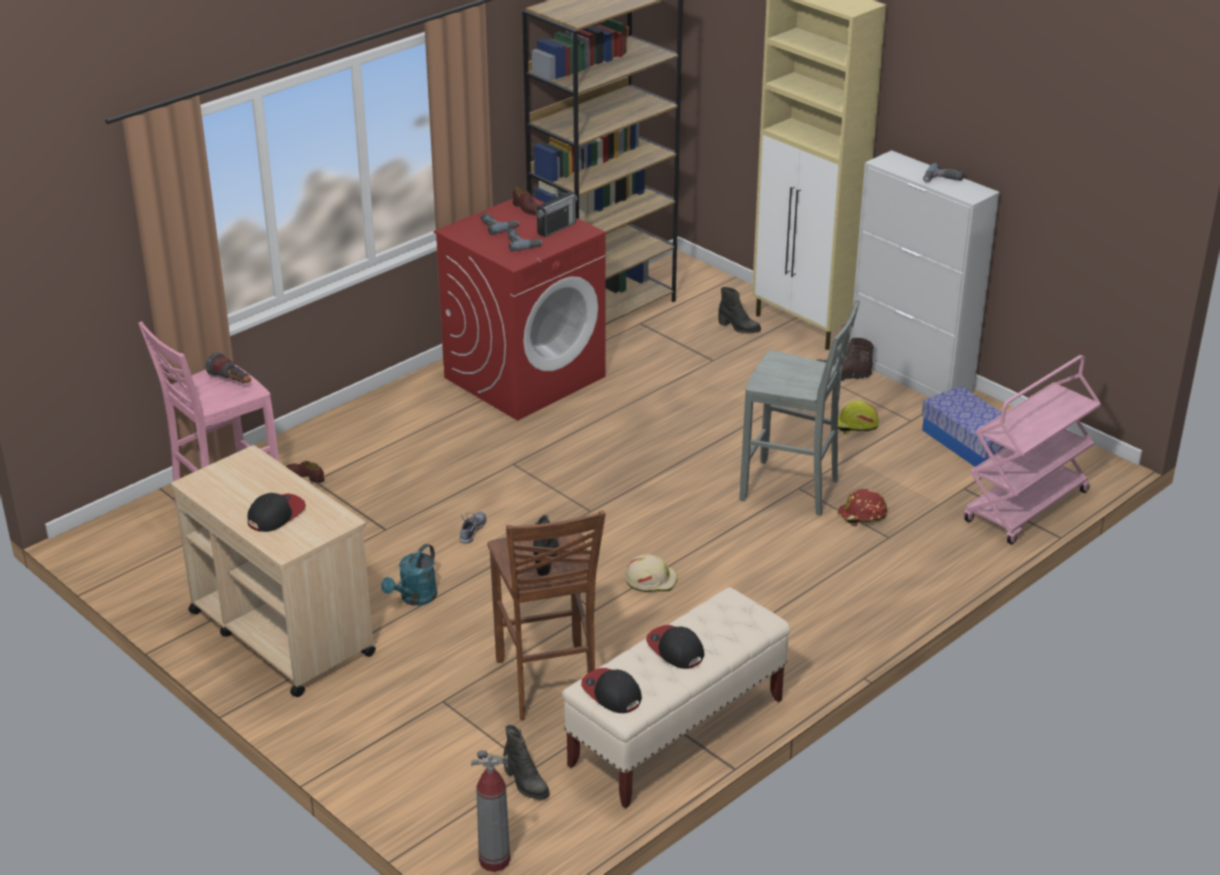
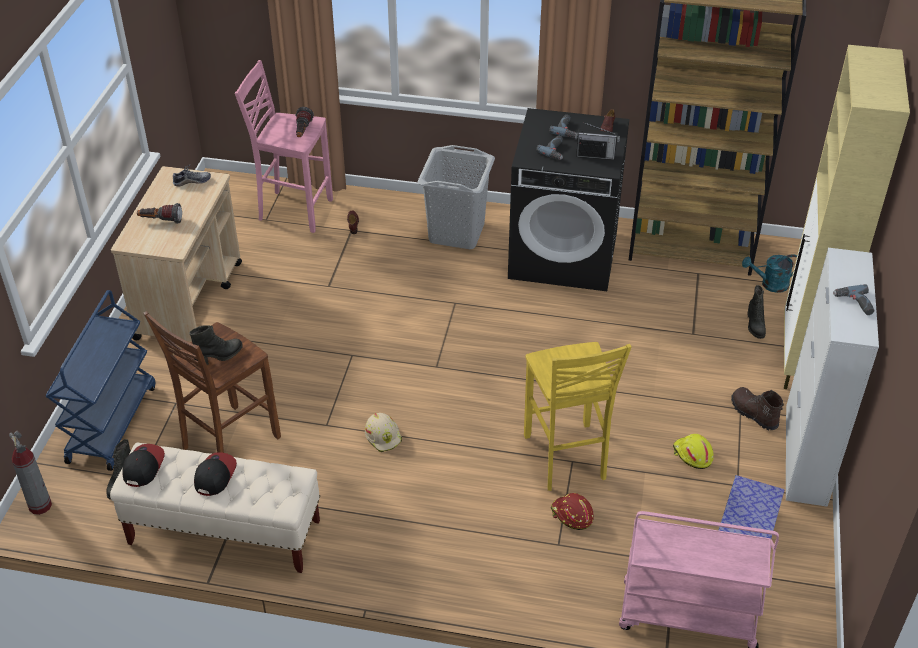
camera: 55 degrees right, 10 degrees up
cap [248,493,306,532] -> flashlight [137,203,182,224]
turquoise watering can [381,544,437,606] -> turquoise watering can moved to [742,254,797,293]
red washing machine [434,197,606,421] -> black washing machine [508,108,630,291]
shoe [460,512,486,543] -> shoe moved to [173,165,211,186]
grey stool [740,299,860,516] -> yellow stool [524,342,632,491]
none -> blue cart [45,290,155,471]
none -> grey laundry basket [418,145,495,249]

